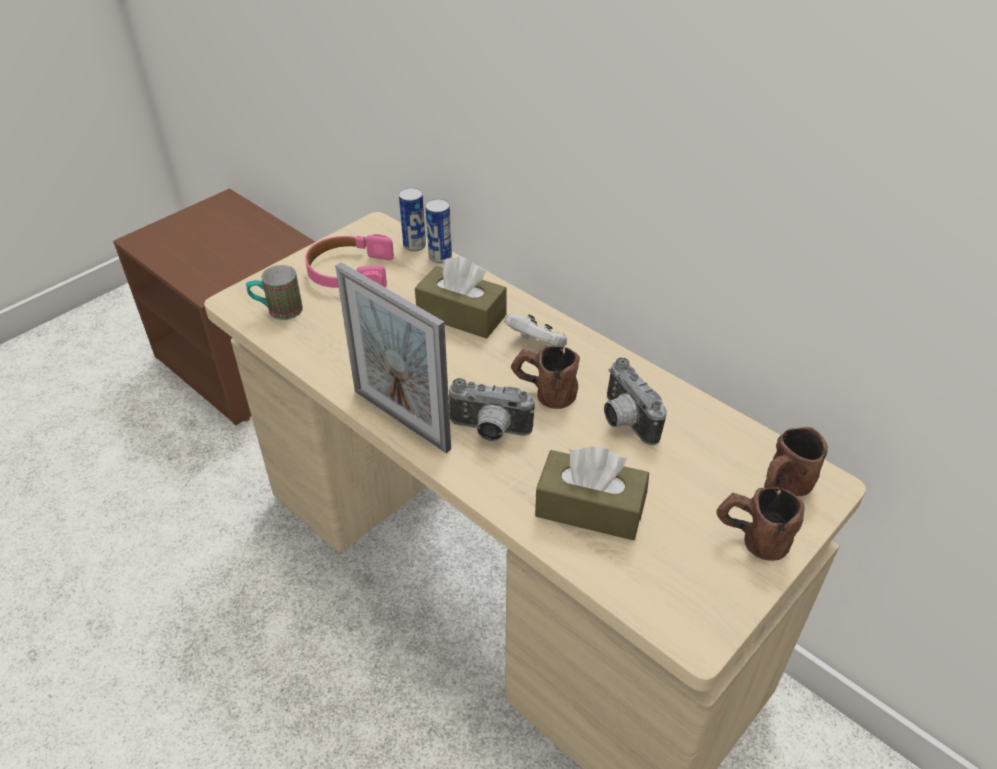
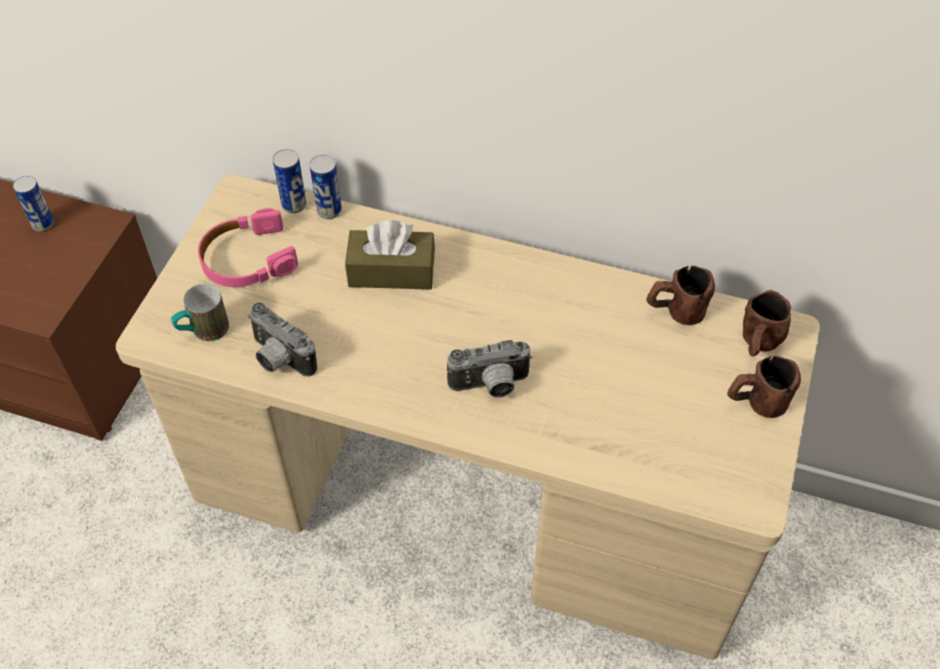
camera: 25 degrees left, 10 degrees up
picture frame [335,262,451,453] -> none
white game controller [504,314,567,348] -> none
brown mug [511,346,580,409] -> brown mug moved to [646,266,715,325]
brown tissue box [535,446,649,540] -> none
camera [604,358,667,445] -> camera moved to [248,302,317,377]
none -> can [13,176,54,232]

